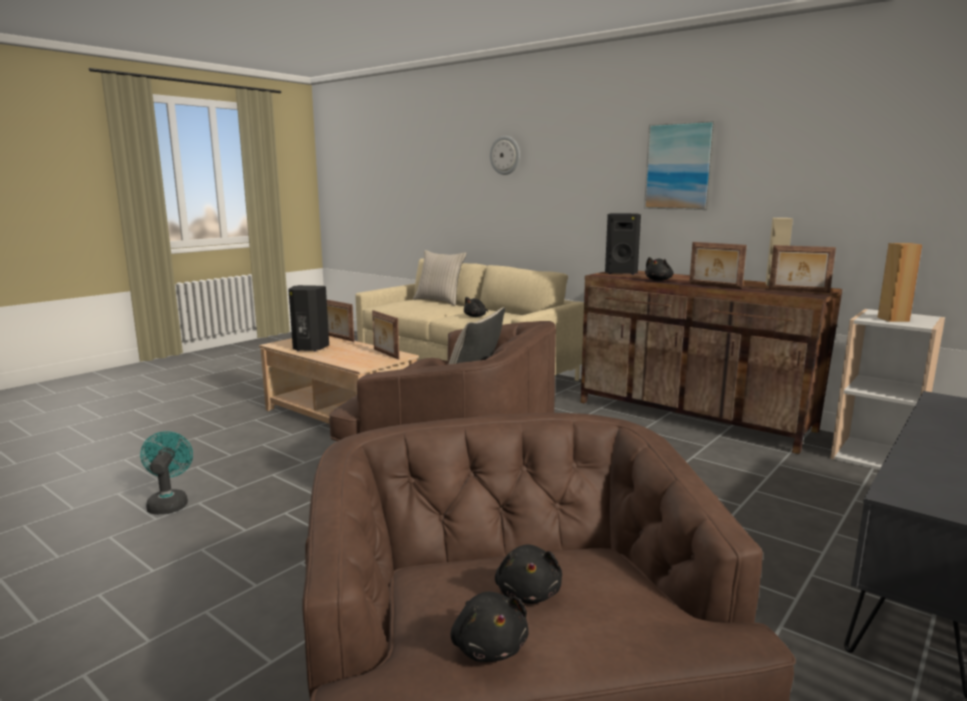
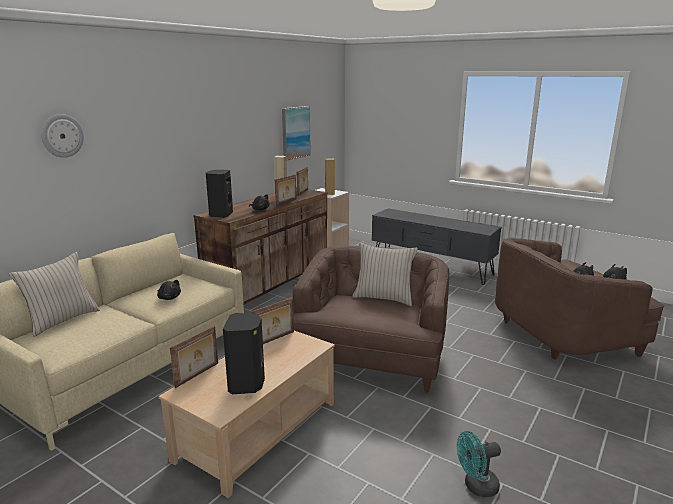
camera: 95 degrees left, 5 degrees up
picture [644,121,716,210] -> picture moved to [282,106,311,160]

